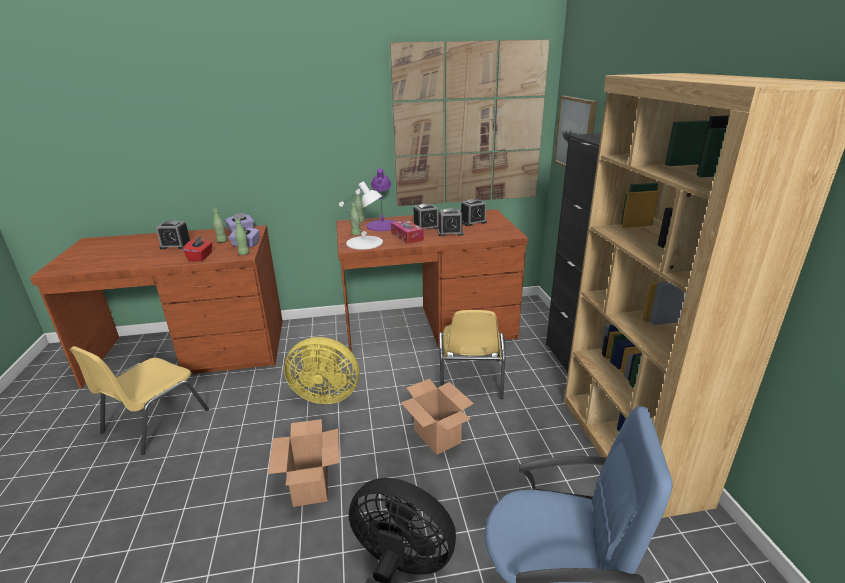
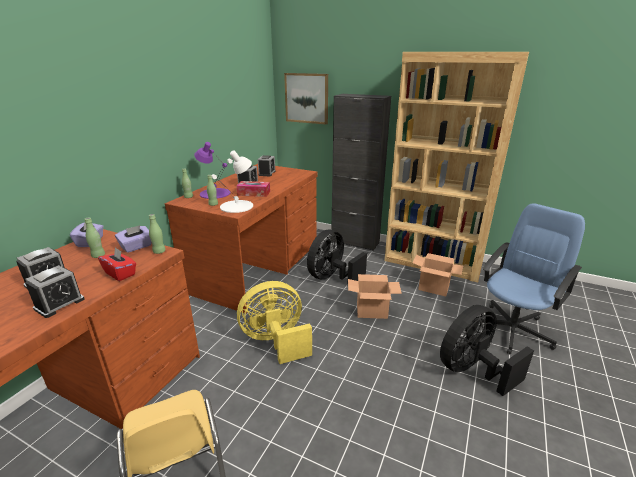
camera: 55 degrees left, 0 degrees up
cardboard box [268,419,340,507] -> cardboard box moved to [412,253,463,296]
yellow fan [284,337,359,404] -> yellow fan turned 150 degrees counterclockwise [237,281,312,364]
picture [390,40,550,206] -> none
alarm clock [438,208,463,236] -> alarm clock moved to [25,265,85,318]
yellow chair [439,310,505,399] -> black fan [307,230,367,285]

